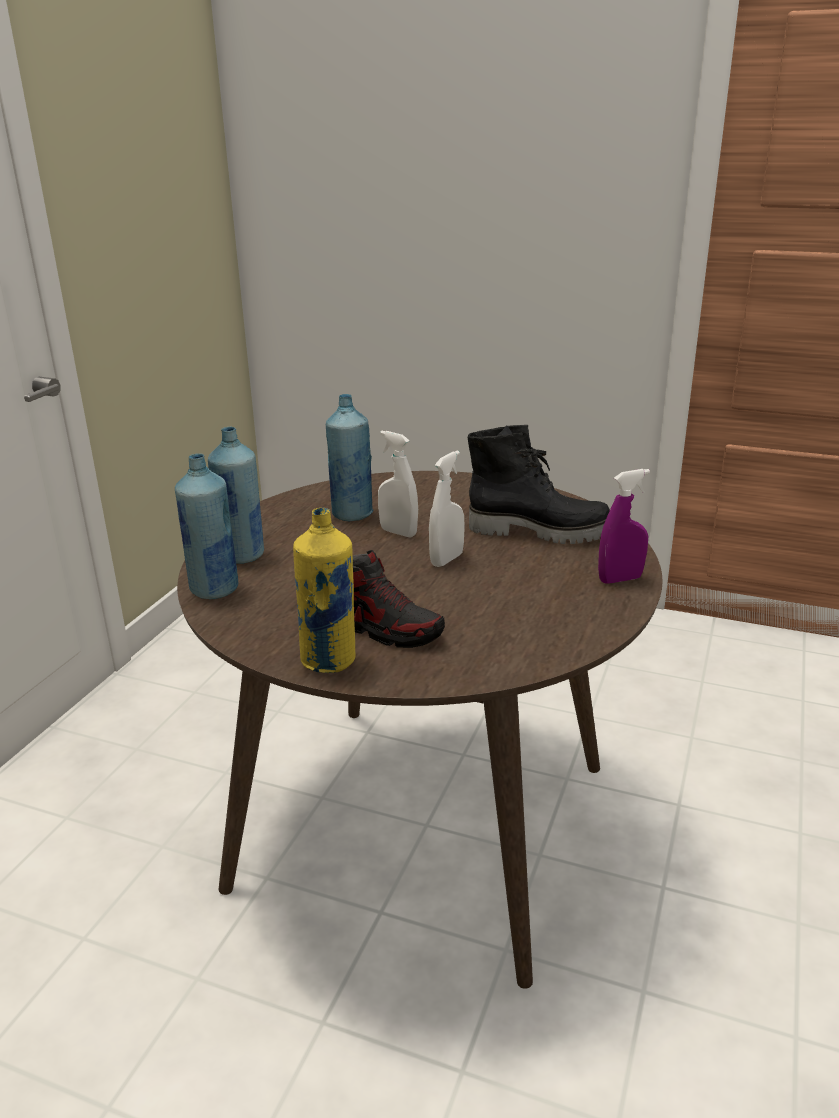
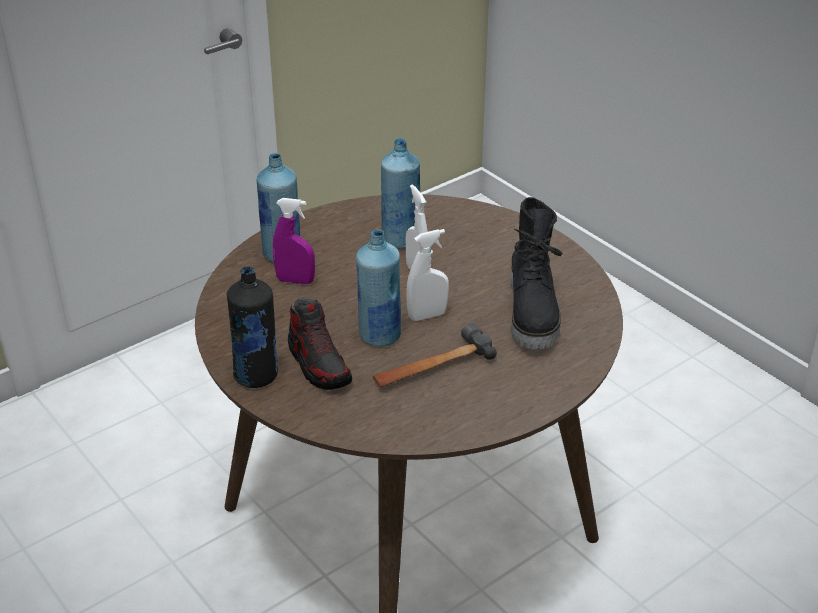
camera: 30 degrees right, 10 degrees up
blue bottle [175,453,238,600] -> blue bottle moved to [356,229,401,347]
yellow bottle [293,508,356,673] -> black bottle [226,267,278,388]
black boot [468,425,610,544] -> black boot turned 45 degrees clockwise [511,197,563,349]
purple spray bottle [598,469,650,584] -> purple spray bottle moved to [273,198,315,284]
none -> hammer [373,323,497,387]

